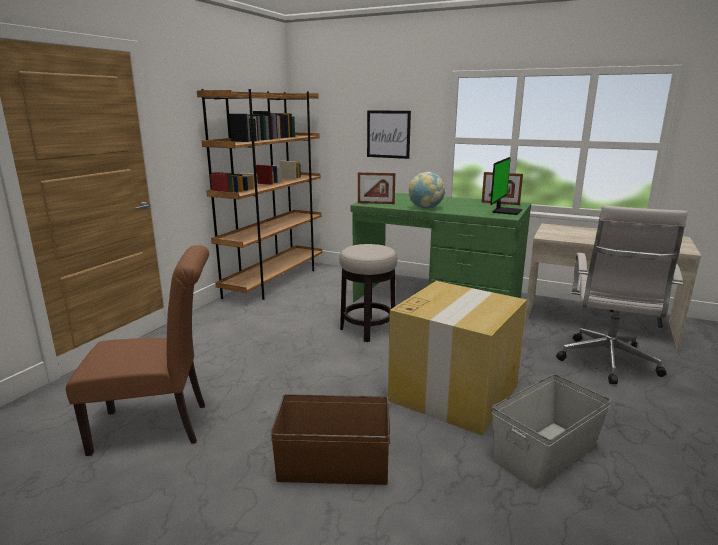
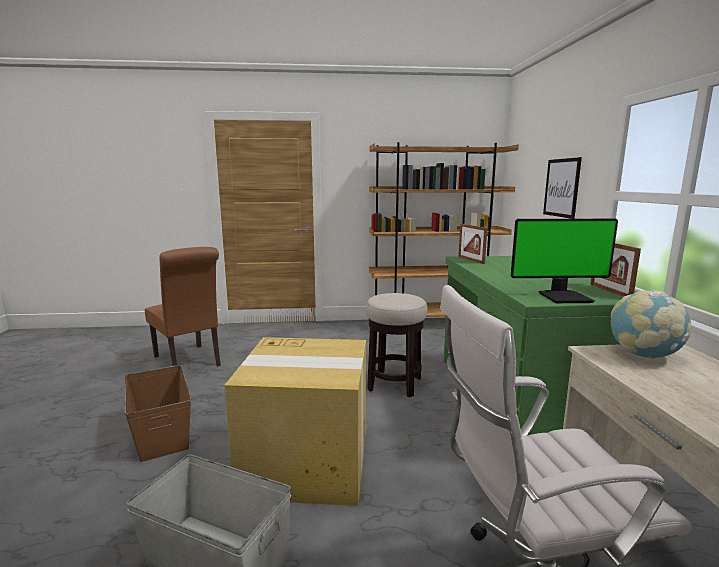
camera: 60 degrees right, 5 degrees down
globe [409,172,446,209] -> globe moved to [611,290,691,359]

